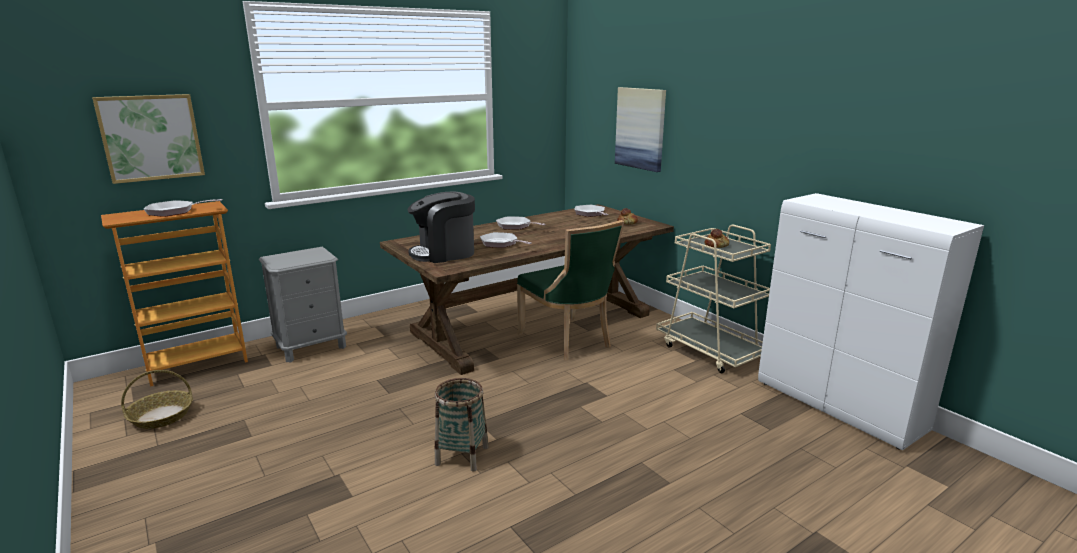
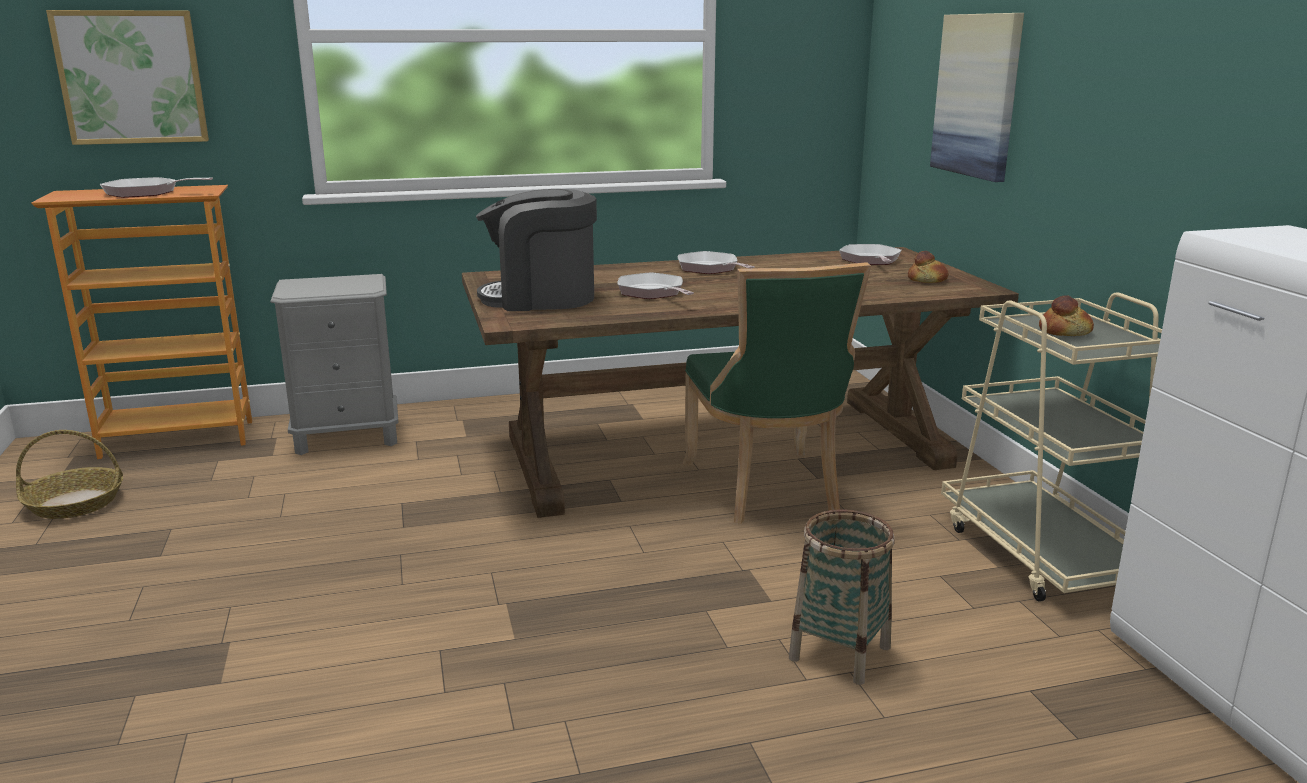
camera: 20 degrees right, 0 degrees up
basket [435,378,489,472] -> basket moved to [789,509,894,685]

